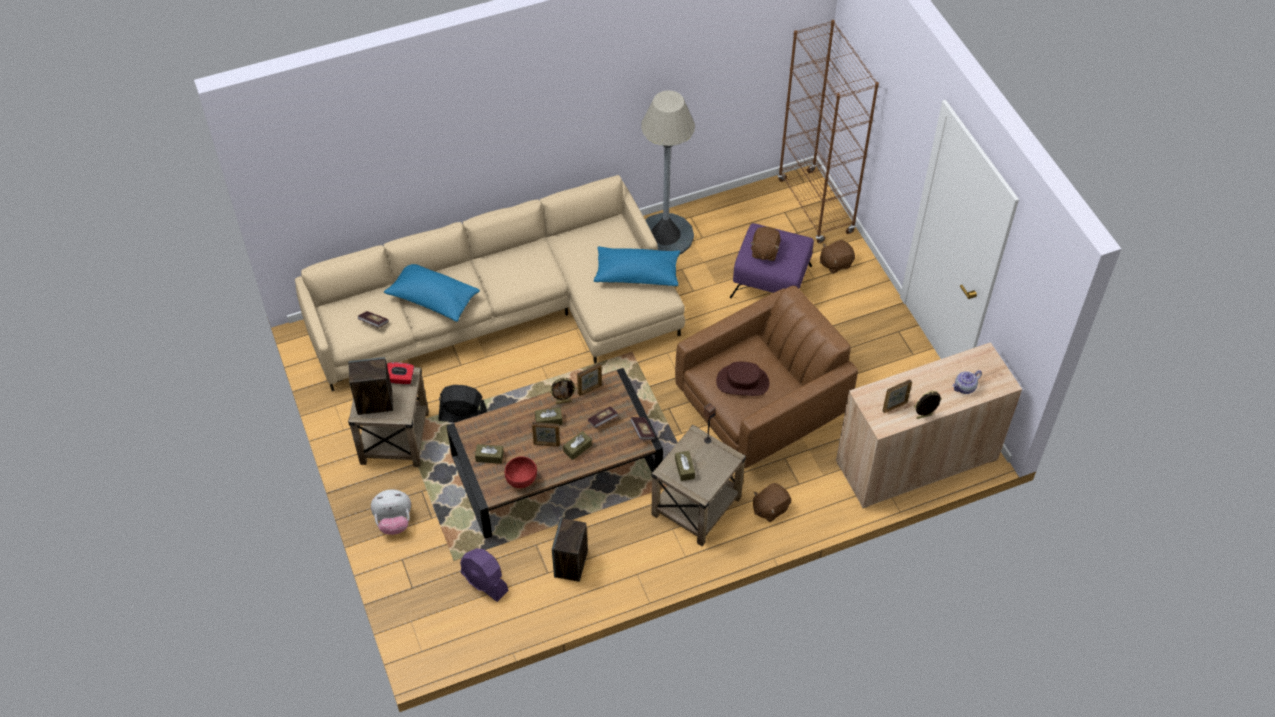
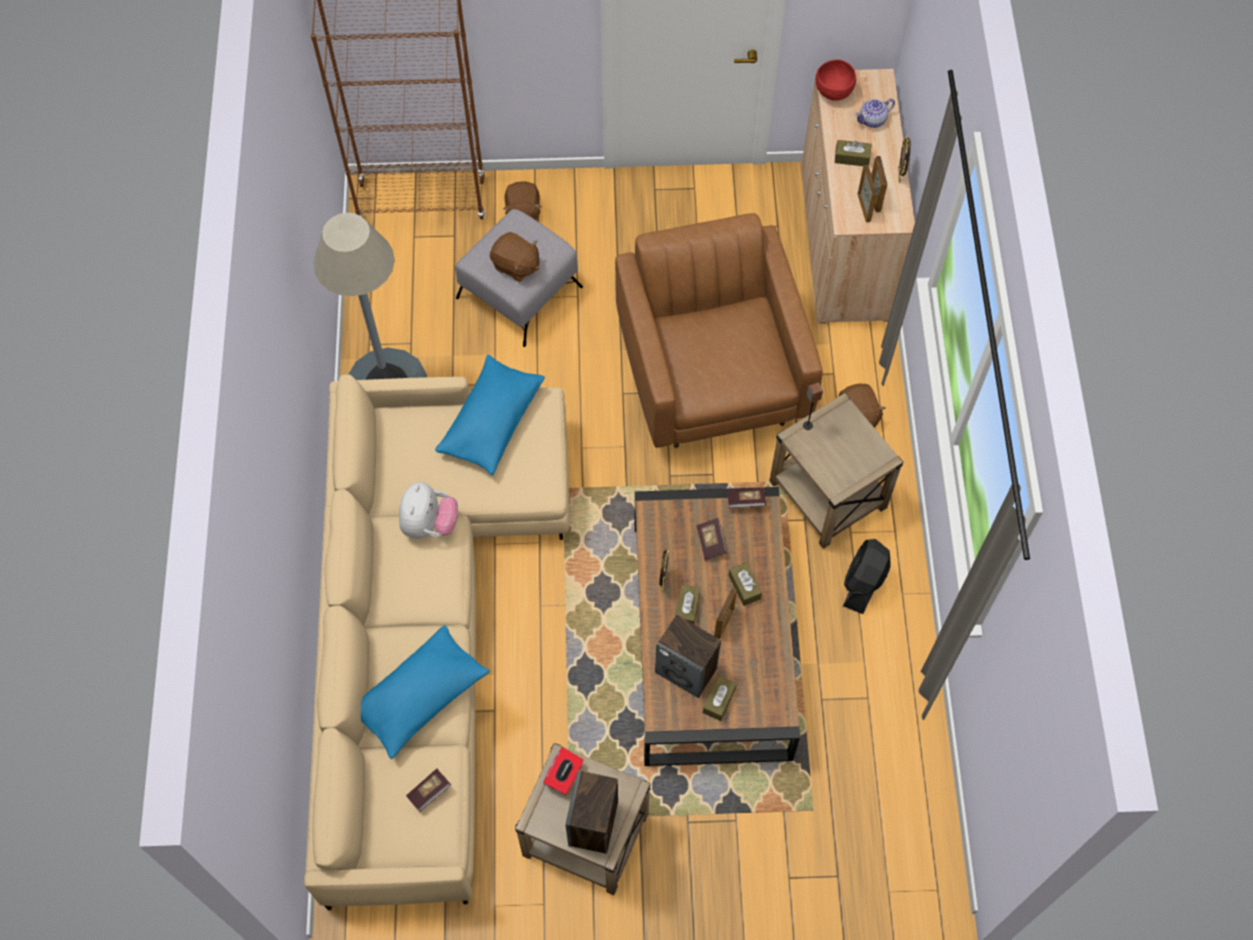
camera: 70 degrees left, 10 degrees up
plush toy [371,489,411,535] -> plush toy moved to [399,482,458,538]
black fan [438,385,487,422] -> black fan moved to [843,539,891,614]
purple fan [460,548,509,602] -> none
red bowl [505,457,537,488] -> red bowl moved to [816,59,856,101]
speaker [552,518,588,582] -> speaker moved to [655,615,721,698]
picture frame [577,363,602,396] -> picture frame moved to [857,165,877,222]
brown tissue box [675,451,695,481] -> brown tissue box moved to [835,140,872,166]
brown hat [716,362,769,396] -> none
purple ottoman [730,223,814,298] -> grey ottoman [455,209,583,347]
teapot [953,370,982,394] -> teapot turned 75 degrees clockwise [855,98,895,128]

